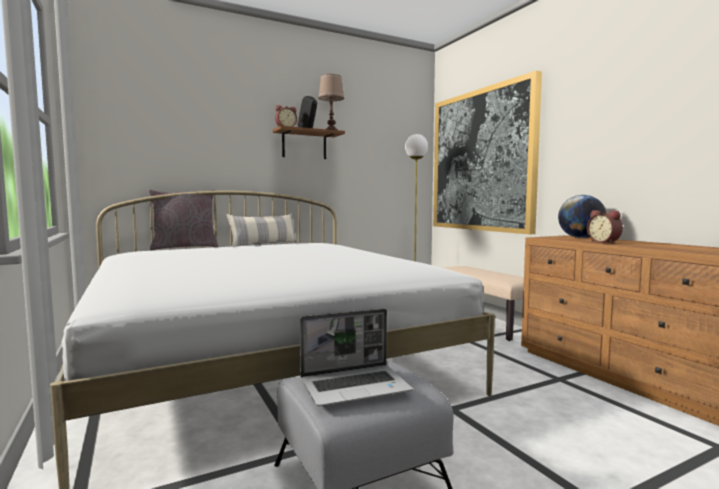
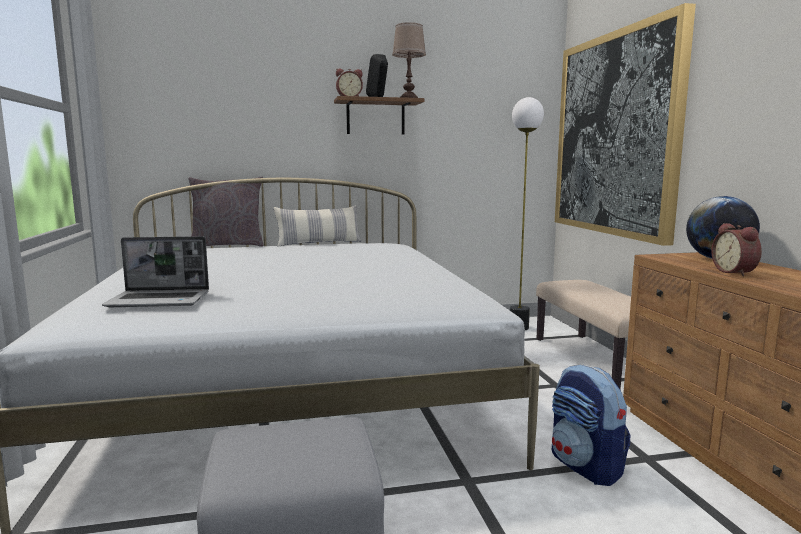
camera: 15 degrees right, 5 degrees up
laptop [300,309,413,406] -> laptop moved to [102,236,209,307]
none -> backpack [552,364,630,486]

